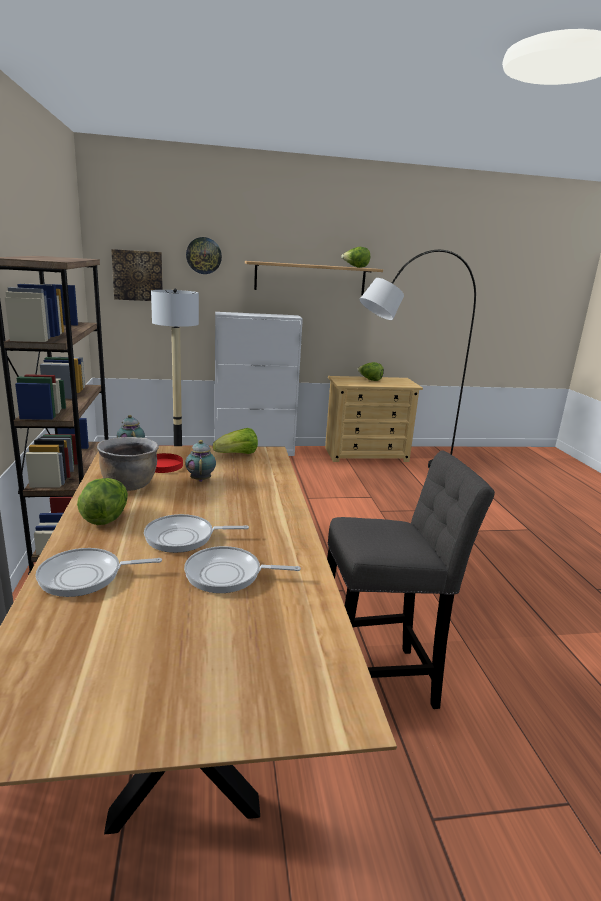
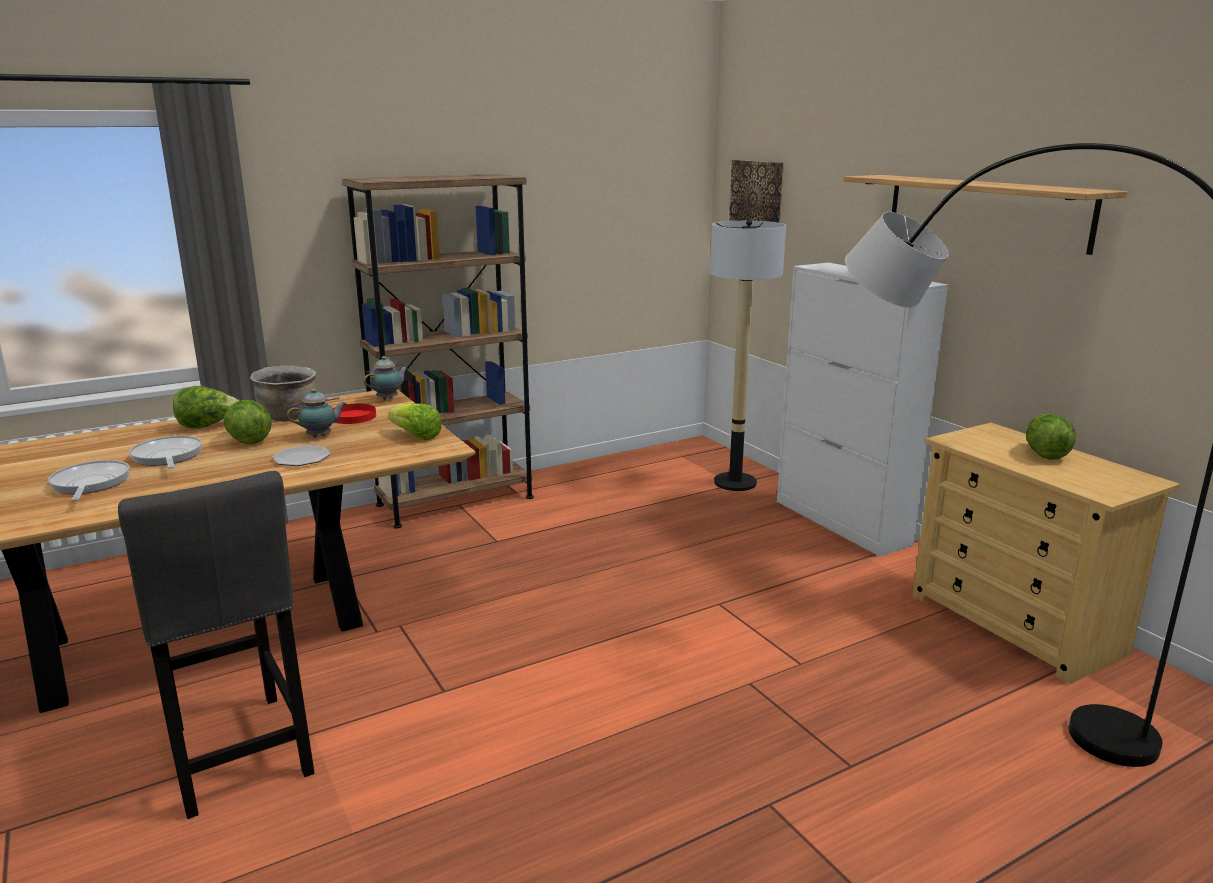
camera: 70 degrees right, 0 degrees up
frying pan [35,548,162,597] -> none
wall clock [186,237,222,274] -> none
lettuce [341,247,370,268] -> lettuce moved to [223,400,272,445]
none -> plate [272,445,331,466]

